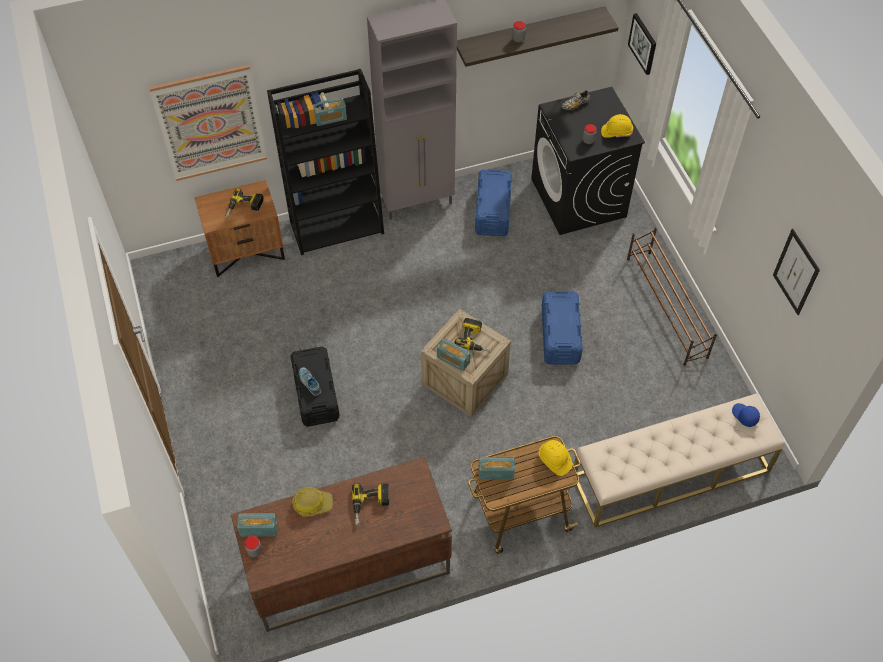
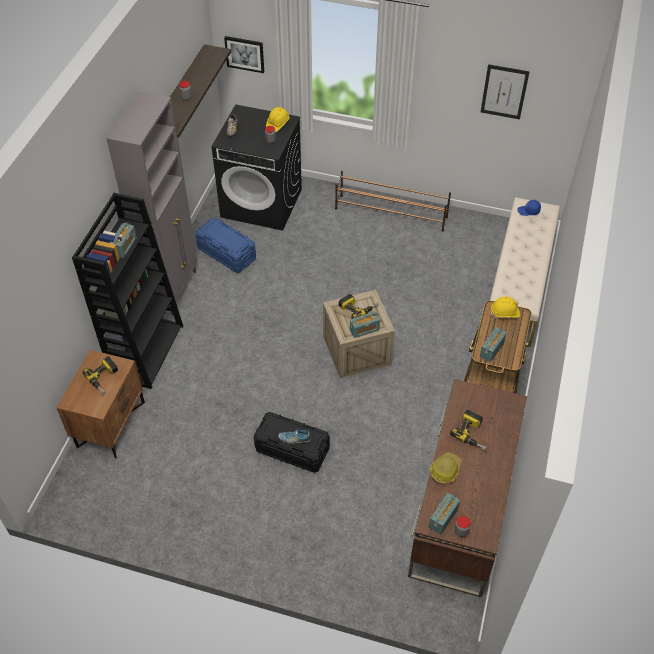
camera: 55 degrees left, 5 degrees down
picture [149,65,267,181] -> none
blue storage box [542,290,583,365] -> none

